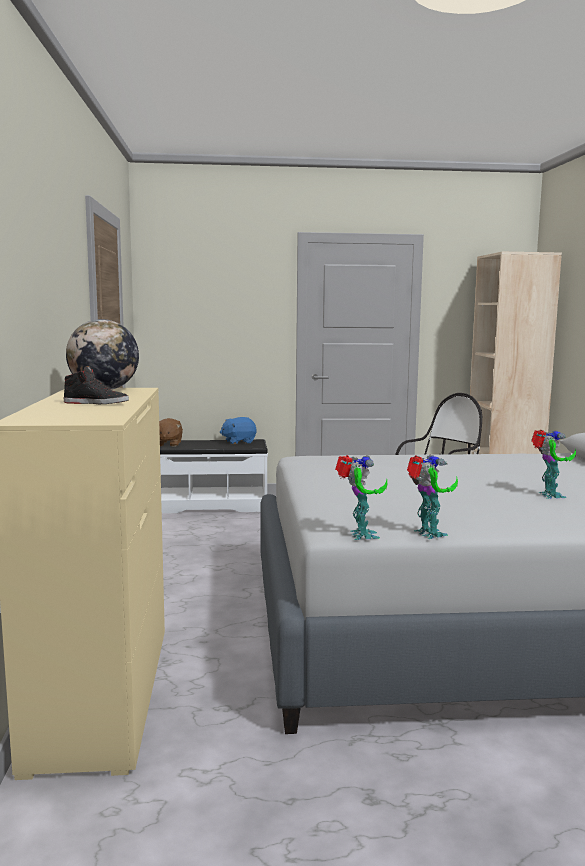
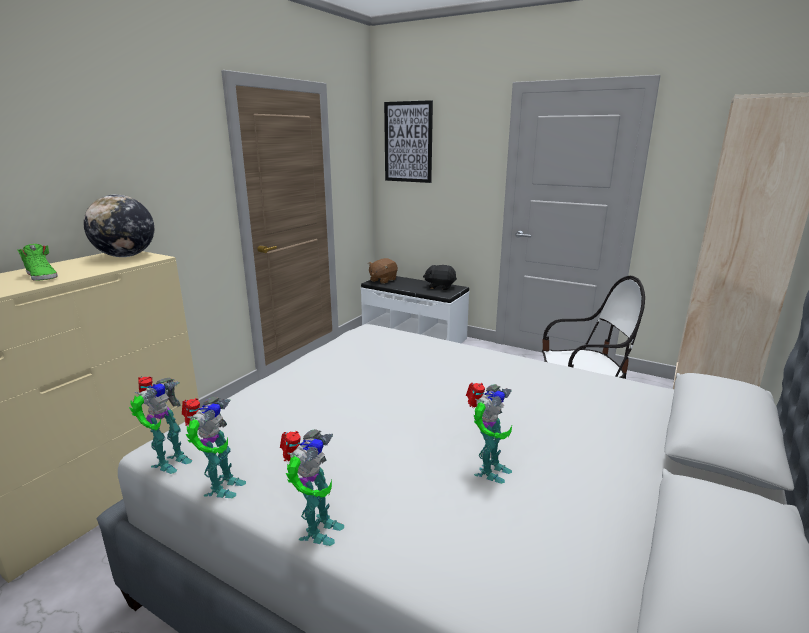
camera: 35 degrees right, 10 degrees up
black shoe [64,366,129,404] -> green shoe [17,244,58,281]
blue plush toy [220,417,257,444] -> black plush toy [423,265,457,290]
none -> toy robot [280,429,344,546]
none -> picture [384,100,433,183]

